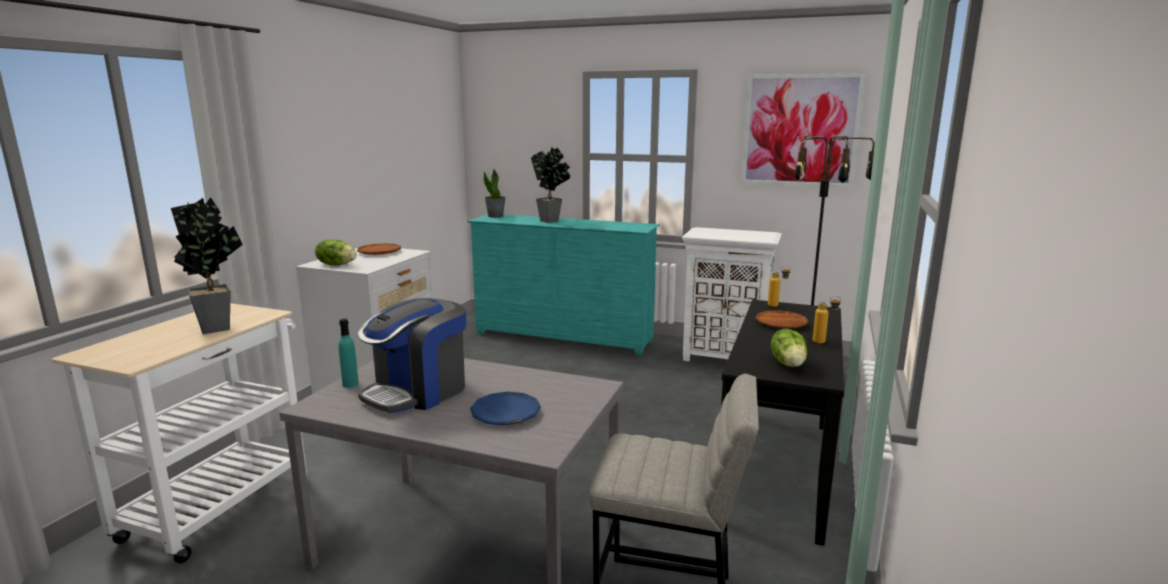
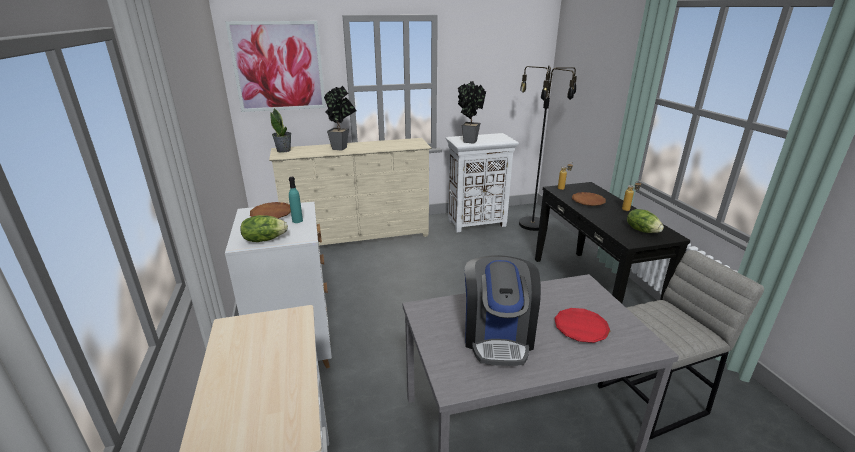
camera: 35 degrees left, 10 degrees up
potted plant [171,197,243,334] -> potted plant moved to [458,81,486,144]
turquoise bottle [338,318,359,388] -> turquoise bottle moved to [289,177,303,223]
turquoise dresser [467,214,660,355] -> beige dresser [269,138,432,245]
blue plate [470,392,541,425] -> red plate [554,308,610,343]
picture [741,73,865,188] -> picture moved to [225,21,326,112]

